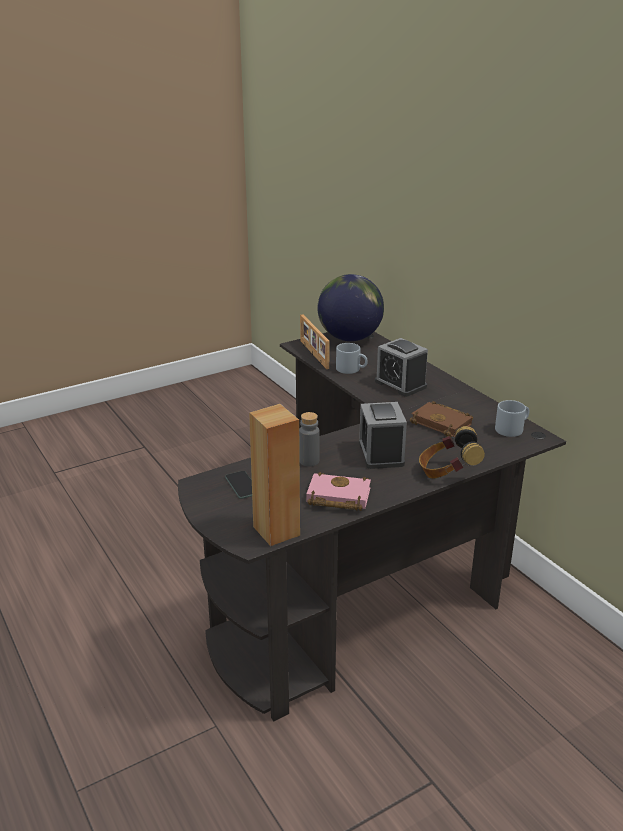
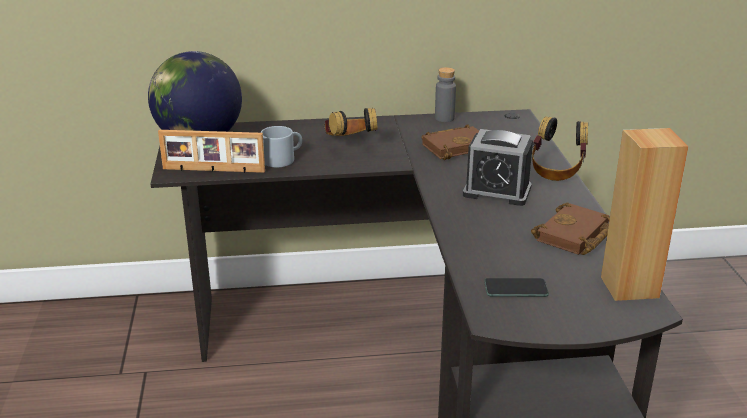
camera: 65 degrees left, 0 degrees up
grey bottle [299,412,320,466] -> grey bottle moved to [435,67,456,122]
pink book [306,472,371,511] -> brown book [531,202,610,255]
alarm clock [375,338,428,397] -> headphones [324,108,377,136]
grey mug [495,400,529,437] -> none

